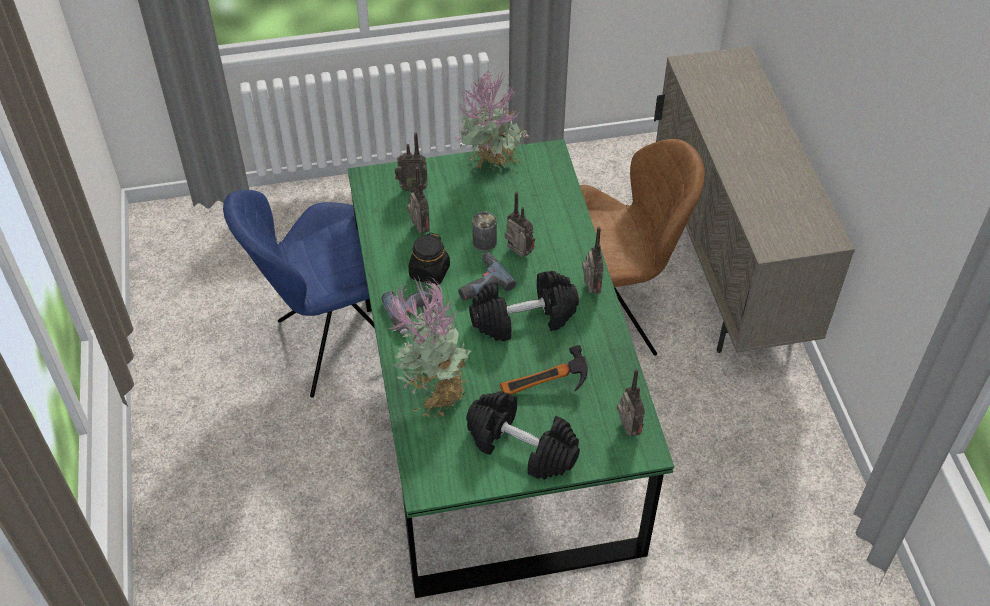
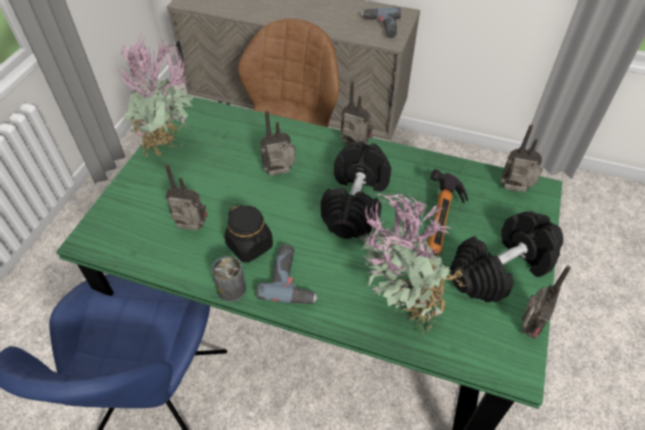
camera: 60 degrees left, 0 degrees up
radio [395,133,428,193] -> radio moved to [522,266,571,340]
power drill [458,252,516,301] -> power drill moved to [361,8,401,38]
can [472,212,497,251] -> can moved to [212,256,246,302]

